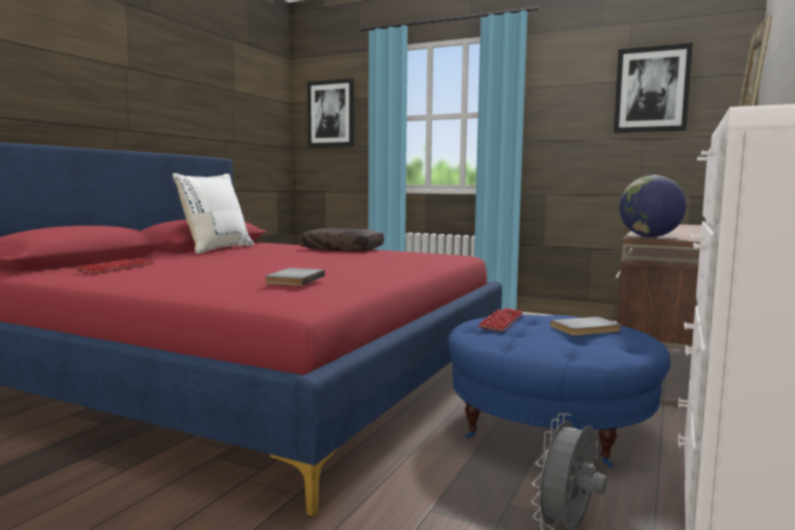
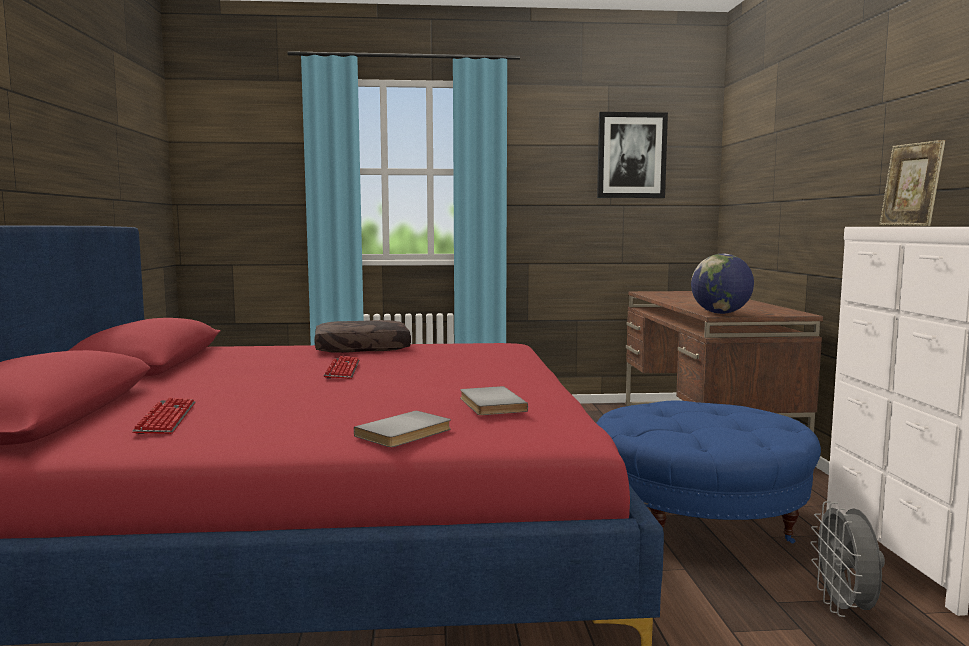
camera: 30 degrees left, 0 degrees up
white pillow [172,173,254,254] -> none
picture [307,78,354,147] -> none
keyboard [478,308,524,332] -> keyboard moved to [324,356,360,379]
grey book [550,317,621,336] -> grey book moved to [354,411,451,447]

